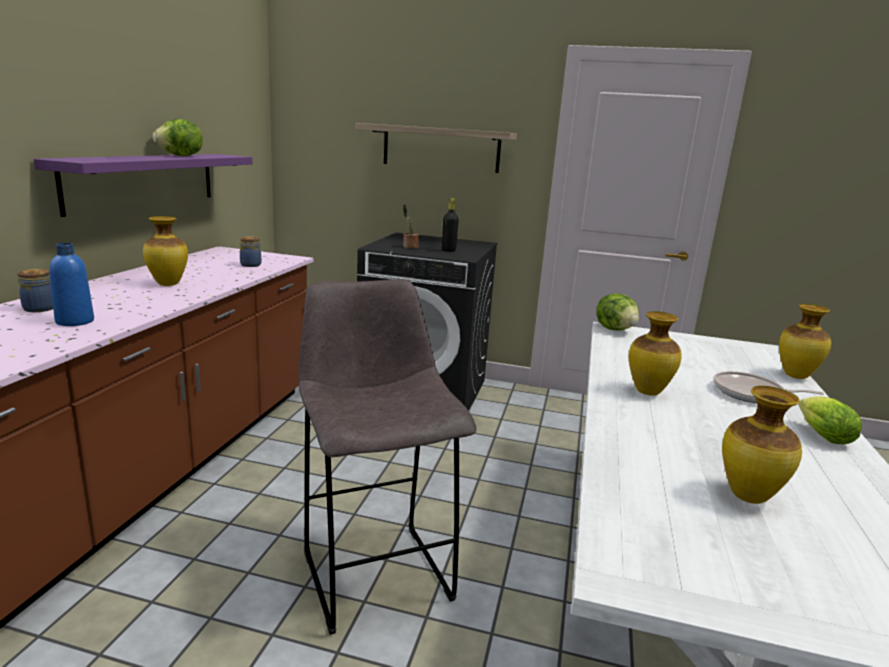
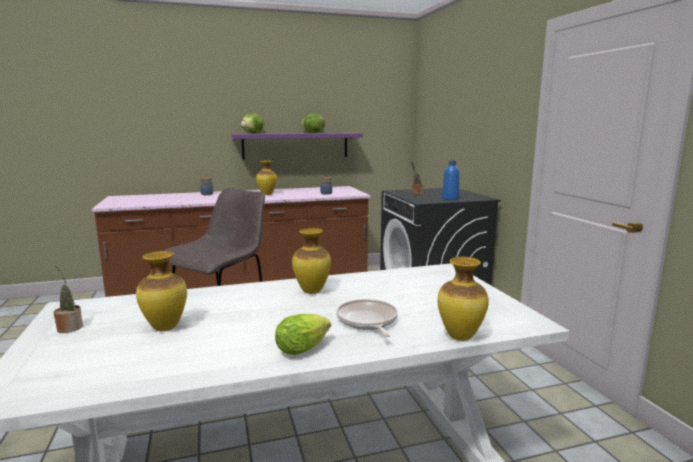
camera: 60 degrees right, 5 degrees down
blue bottle [49,243,94,326] -> blue bottle moved to [442,160,459,200]
shelf [355,123,517,173] -> none
black bottle [442,198,459,252] -> none
lettuce [596,293,639,331] -> lettuce moved to [241,113,264,134]
none -> potted plant [53,264,83,333]

